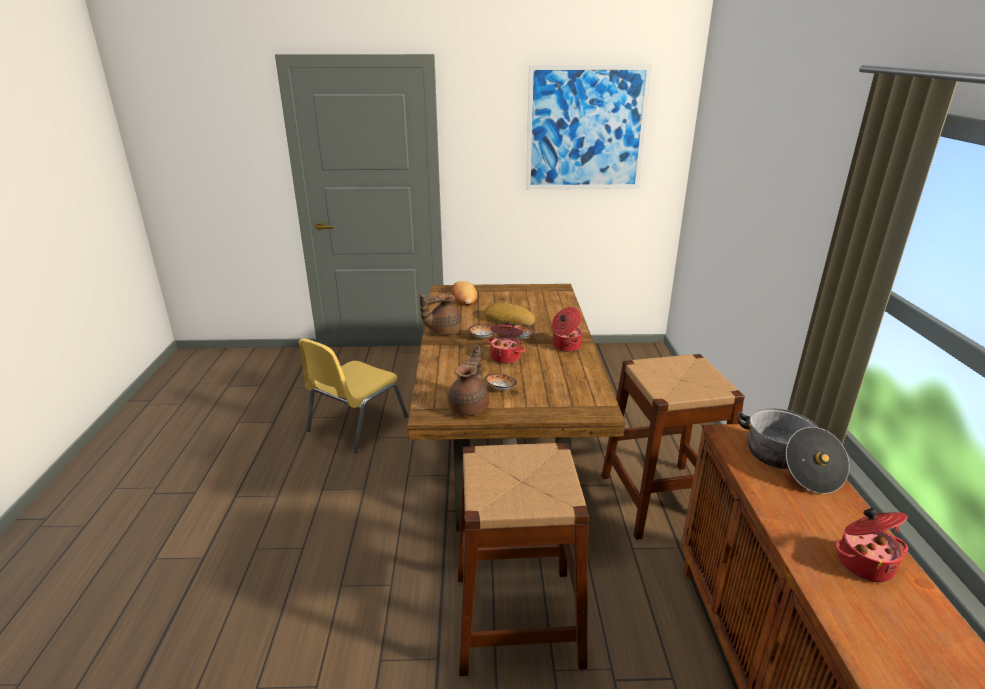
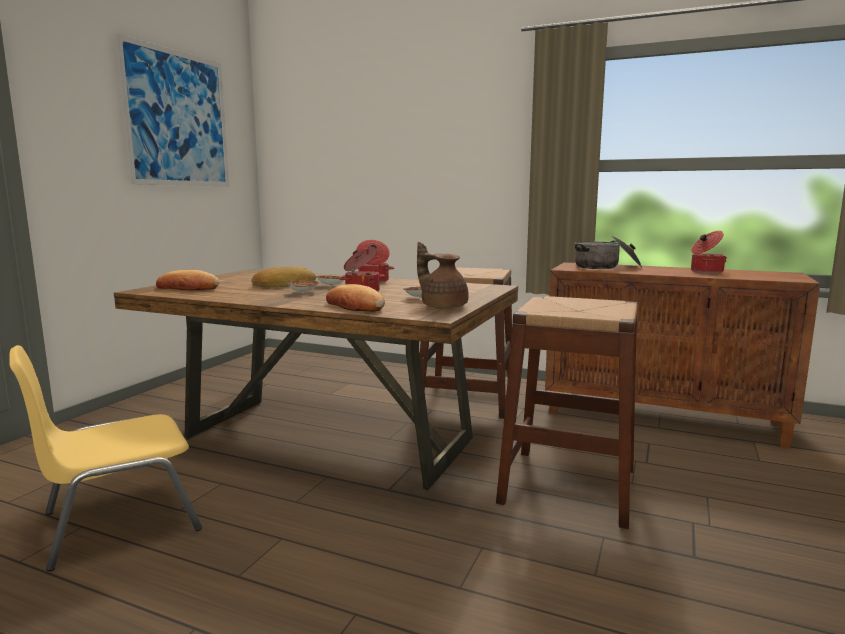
camera: 65 degrees left, 15 degrees down
yellow chair [298,339,408,453] -> yellow chair turned 90 degrees clockwise [9,345,202,571]
brown teapot [420,294,461,335] -> none
none -> bread [326,284,385,311]

